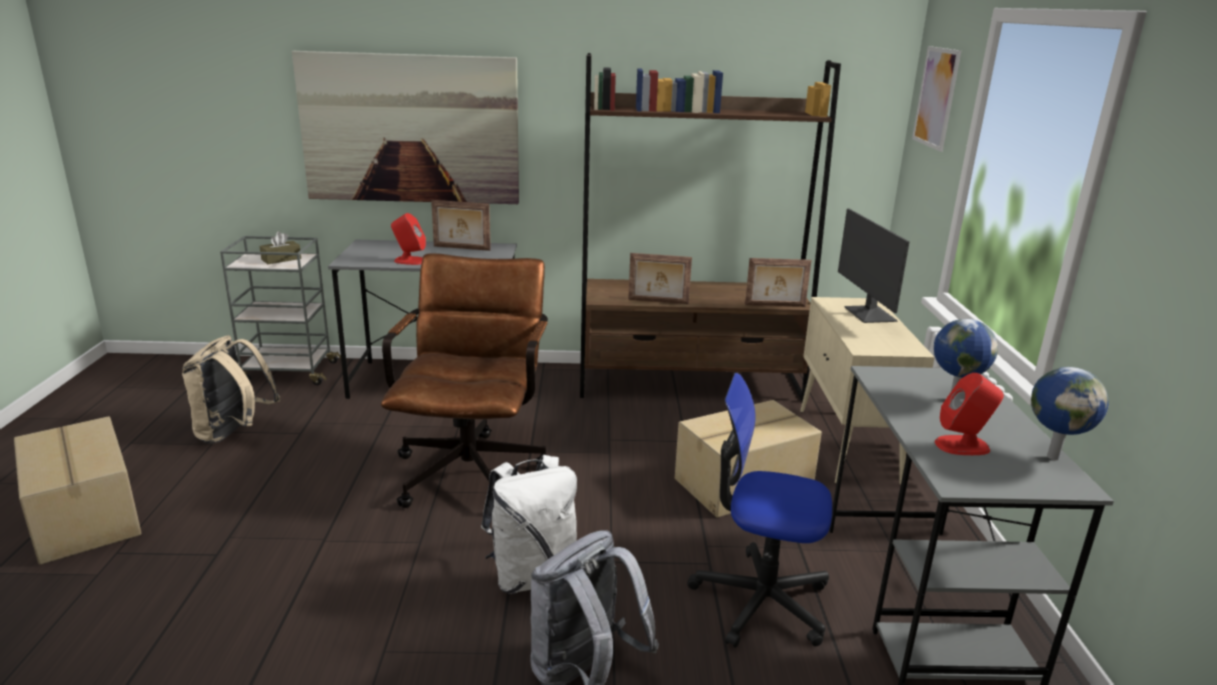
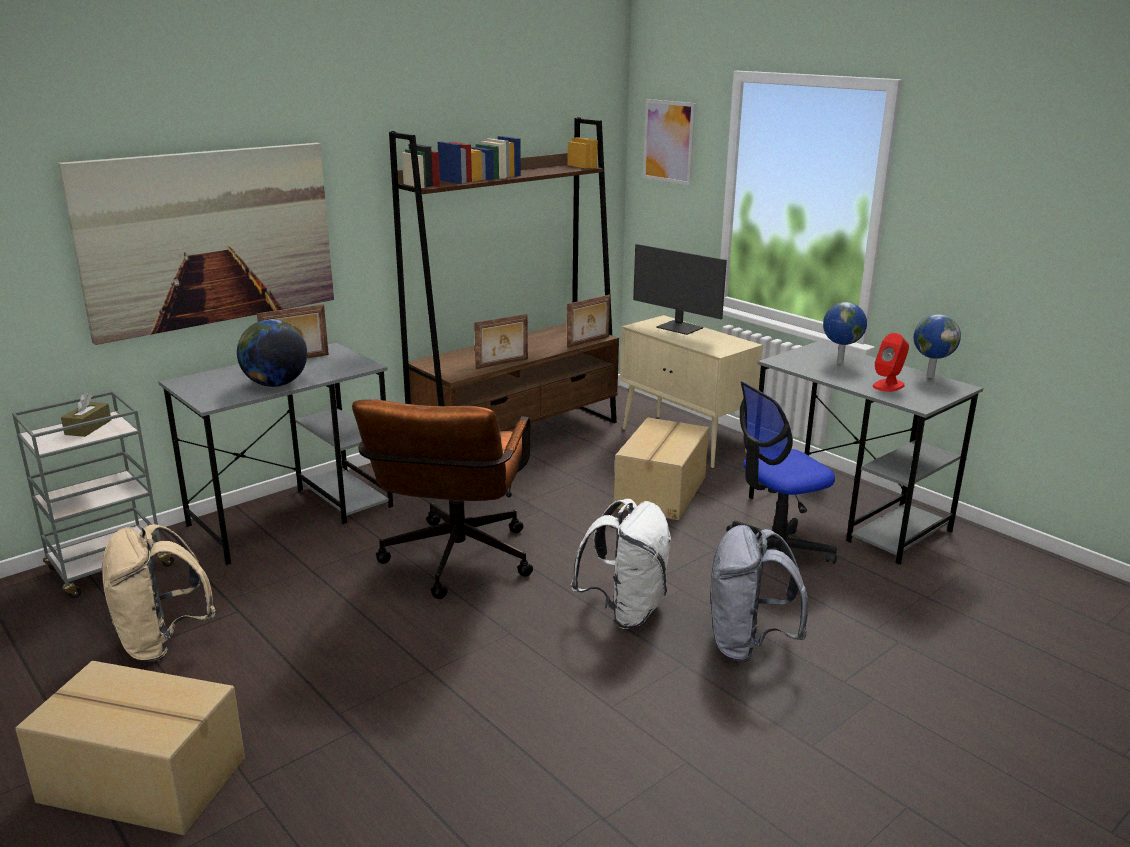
camera: 40 degrees left, 0 degrees up
brown office chair [381,253,548,508] -> brown office chair turned 135 degrees counterclockwise [352,399,533,599]
red speaker [391,213,426,265] -> globe [237,319,307,387]

